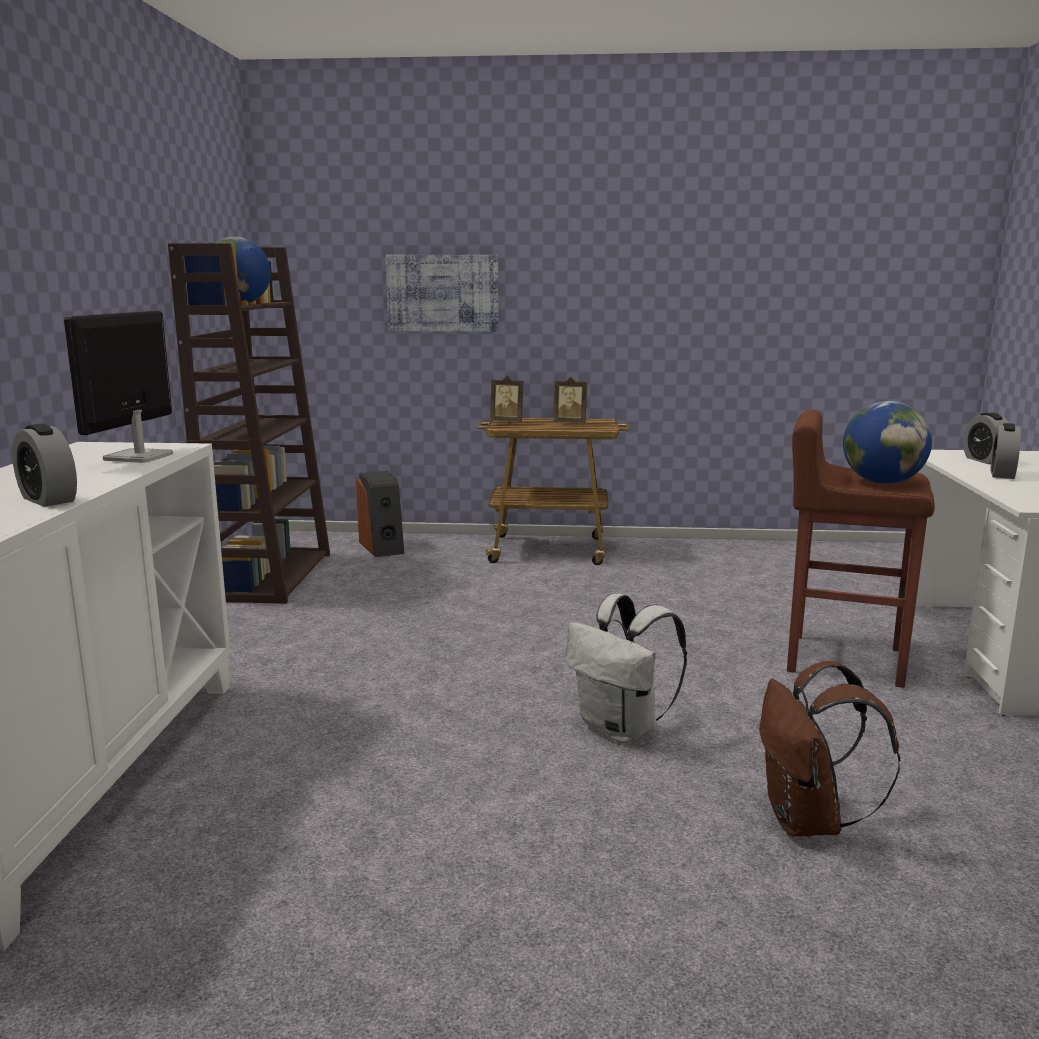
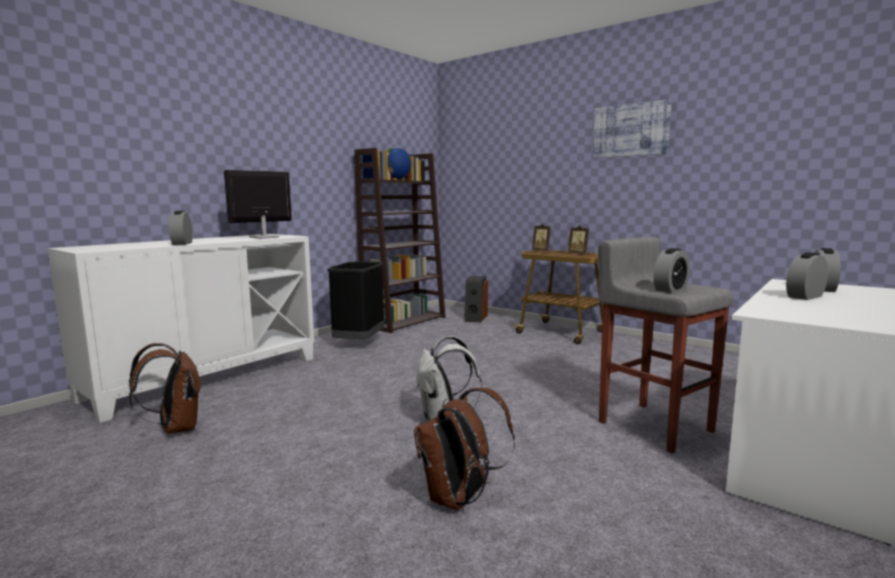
camera: 35 degrees right, 5 degrees down
picture [386,255,499,332] -> picture moved to [593,99,672,158]
brown stool [787,409,935,688] -> grey stool [598,237,733,454]
globe [843,401,932,484] -> alarm clock [653,248,690,293]
none -> brown backpack [129,343,202,434]
none -> black trash can [327,262,384,339]

